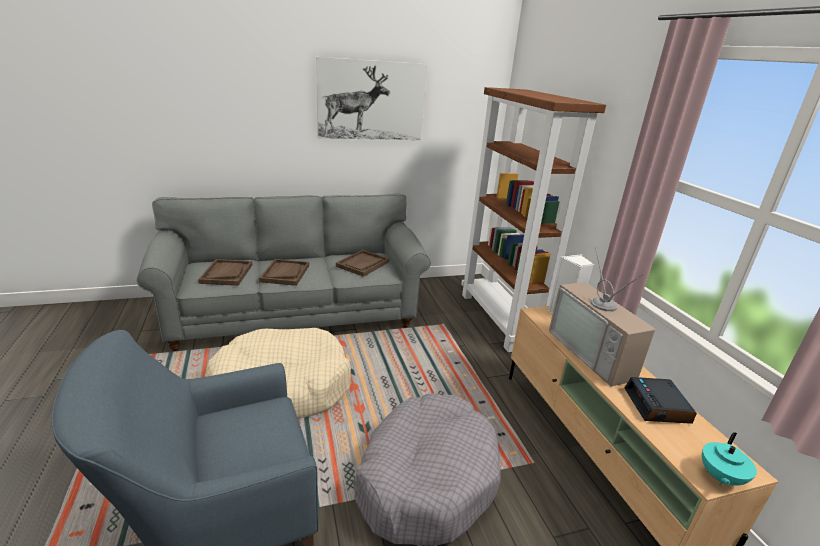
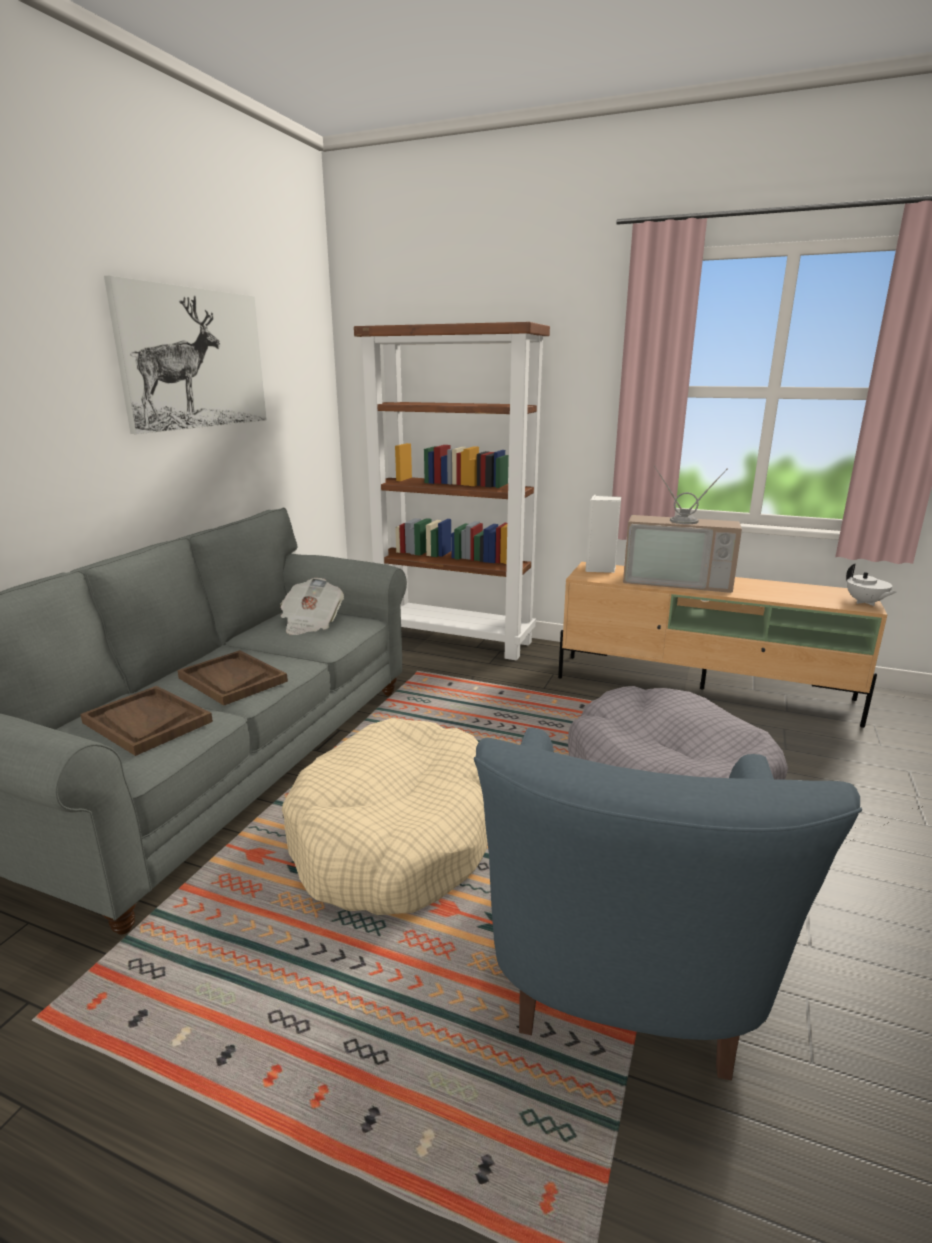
camera: 50 degrees left, 5 degrees down
brown tray [336,250,389,277] -> newspaper [280,578,344,635]
alarm clock [625,377,697,424] -> none
turquoise teapot [702,432,757,486] -> white teapot [846,564,897,606]

